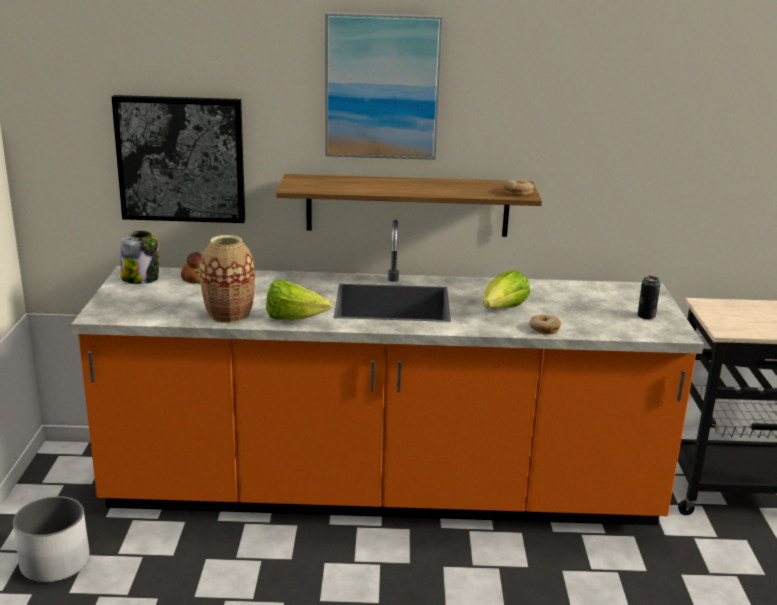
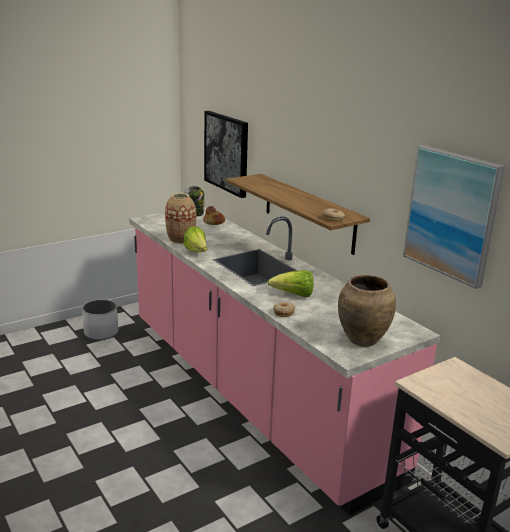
camera: 55 degrees right, 0 degrees up
orange counter [71,219,704,526] -> pink counter [129,207,440,516]
picture [325,12,443,160] -> picture moved to [403,145,505,289]
can [637,276,661,319] -> brown vase [338,275,396,347]

